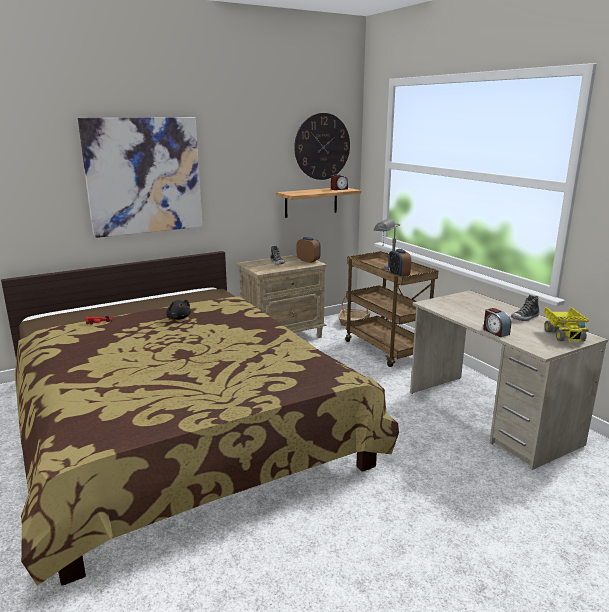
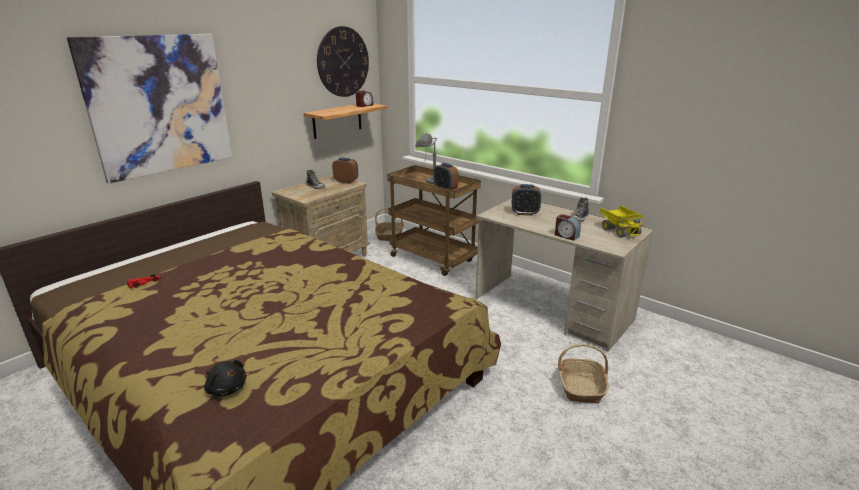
camera: 20 degrees left, 5 degrees up
black plush toy [166,300,191,320] -> black plush toy moved to [204,360,247,397]
none -> alarm clock [512,184,541,216]
none -> basket [558,344,609,404]

